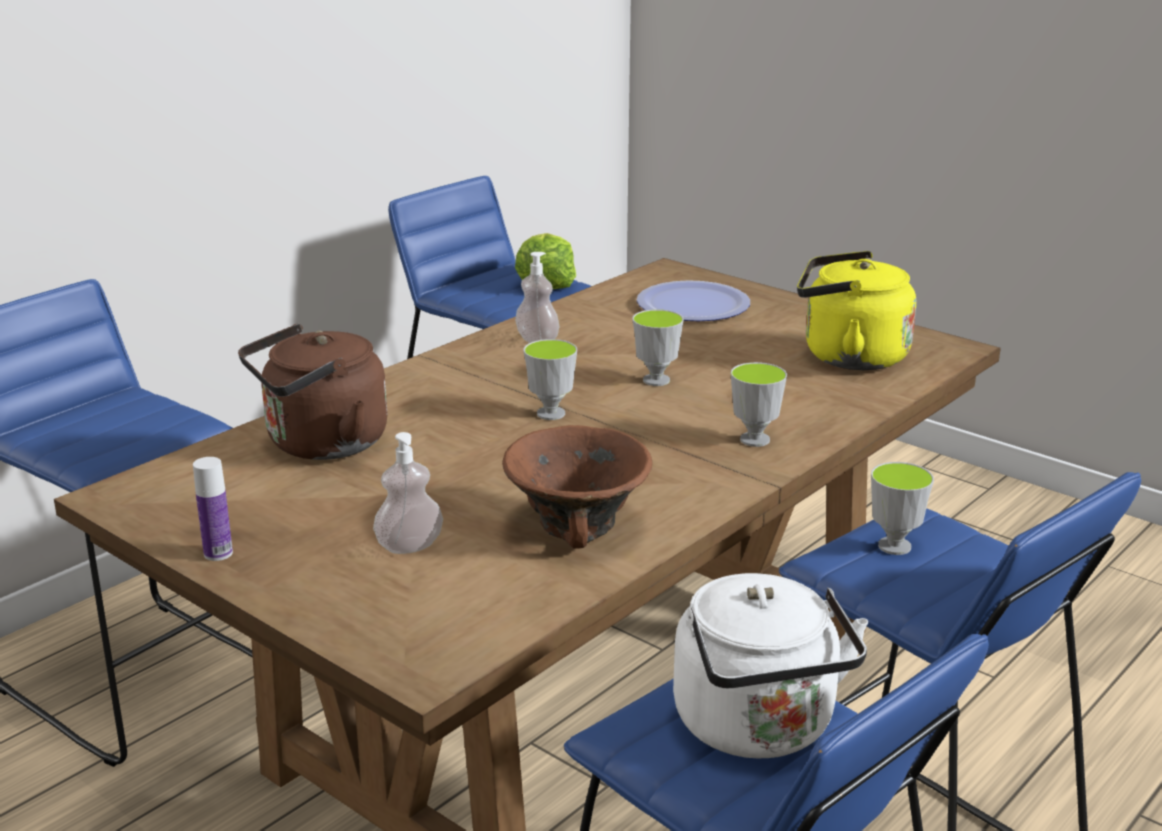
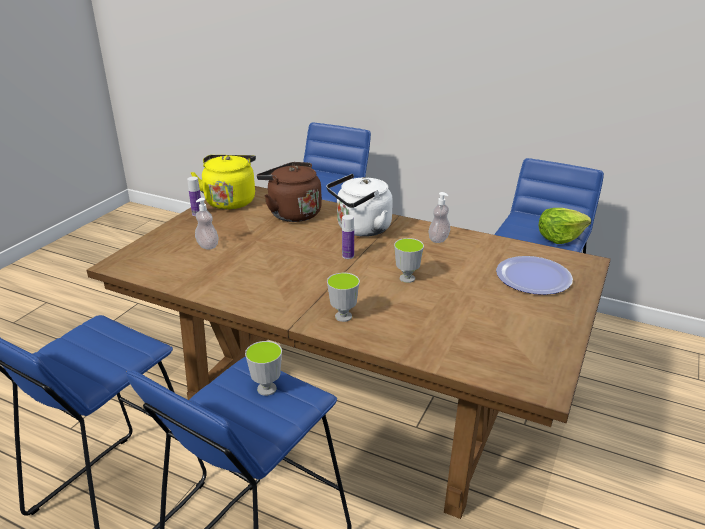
camera: 75 degrees right, 5 degrees up
brown bowl [502,425,653,549] -> none
cup [523,339,577,420] -> bottle [342,215,354,259]
white kettle [673,573,868,758] -> white kettle moved to [326,174,393,237]
yellow kettle [797,251,916,370] -> yellow kettle moved to [191,155,256,210]

